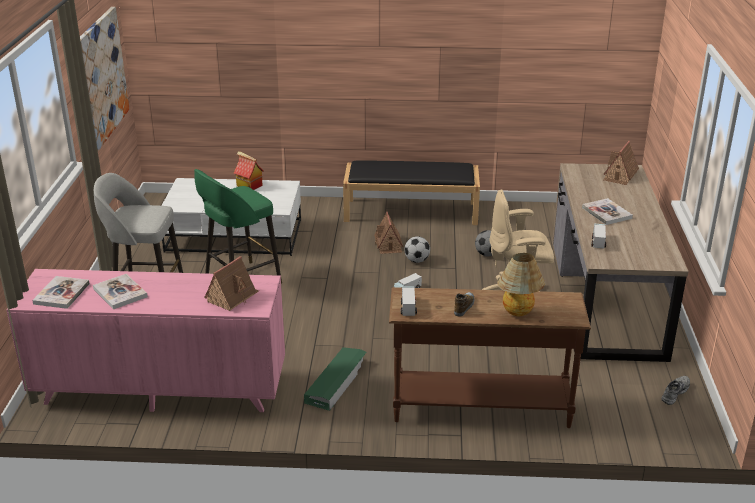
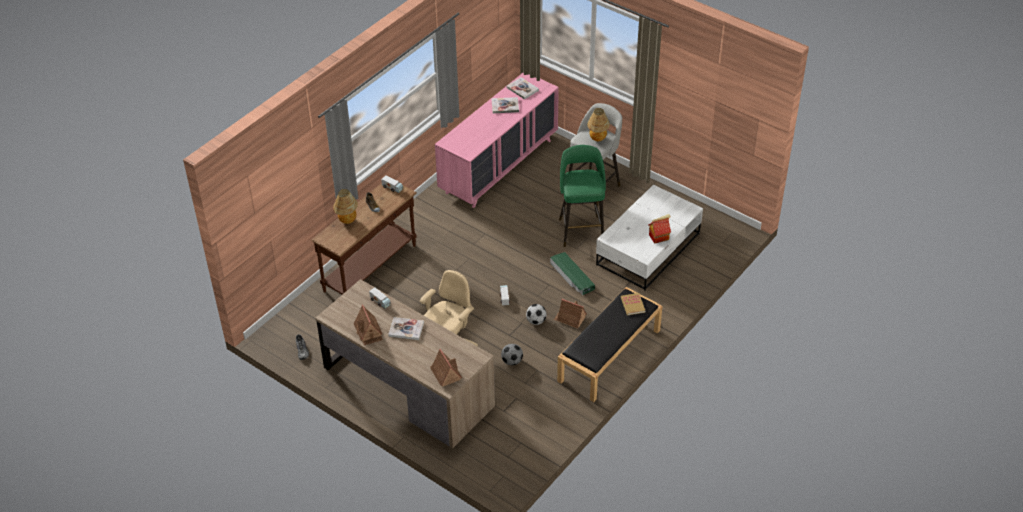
camera: 125 degrees right, 15 degrees up
picture [80,7,130,151] -> none
toy house [204,256,259,311] -> toy house moved to [354,304,383,345]
green storage box [304,347,367,411] -> green storage box moved to [550,252,595,295]
none -> table lamp [587,108,610,141]
none -> book [621,293,645,315]

